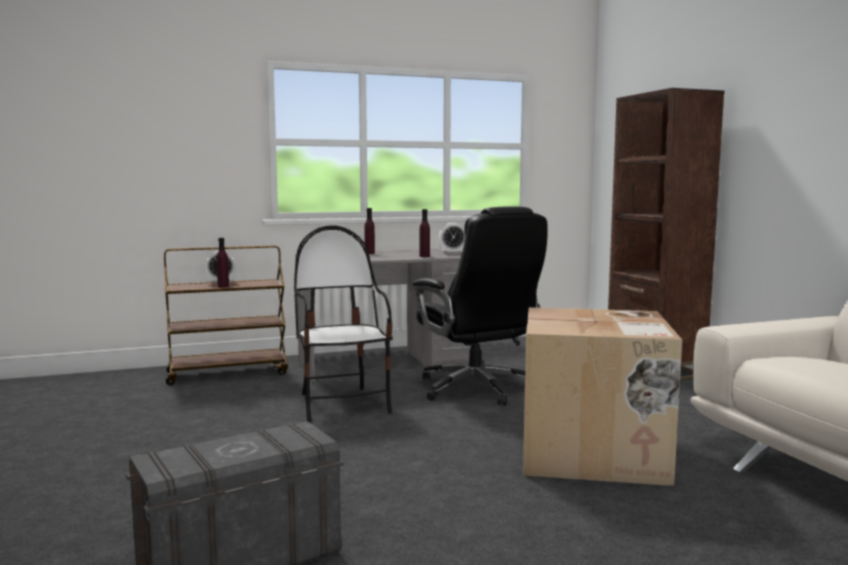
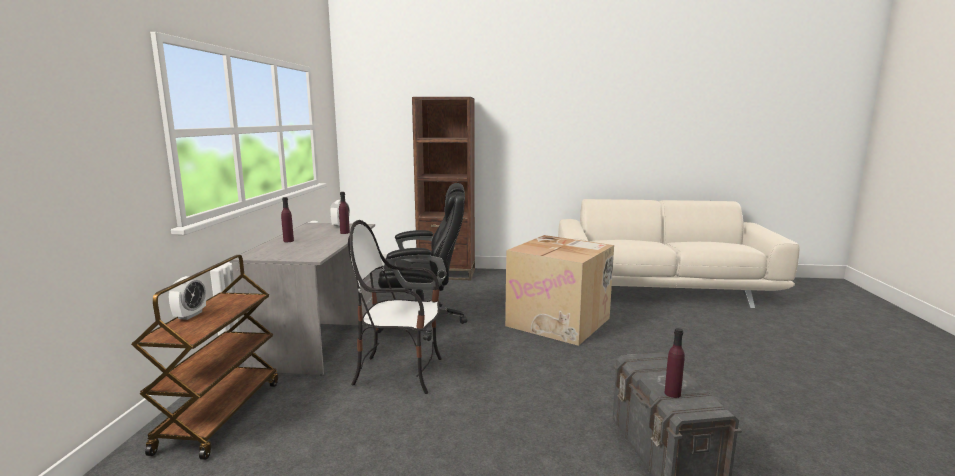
camera: 65 degrees left, 5 degrees up
purple bottle [217,238,229,288] -> purple bottle moved to [665,328,685,398]

